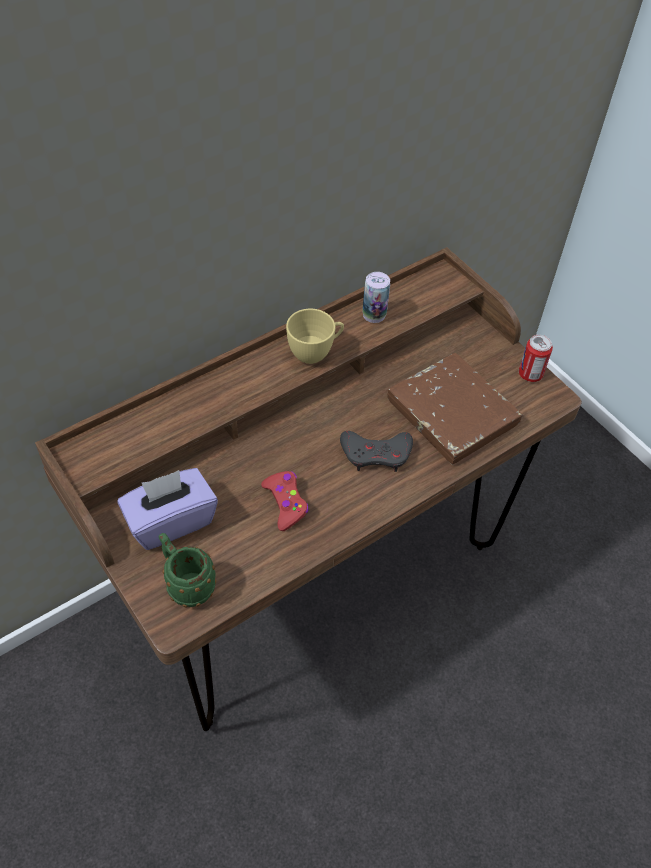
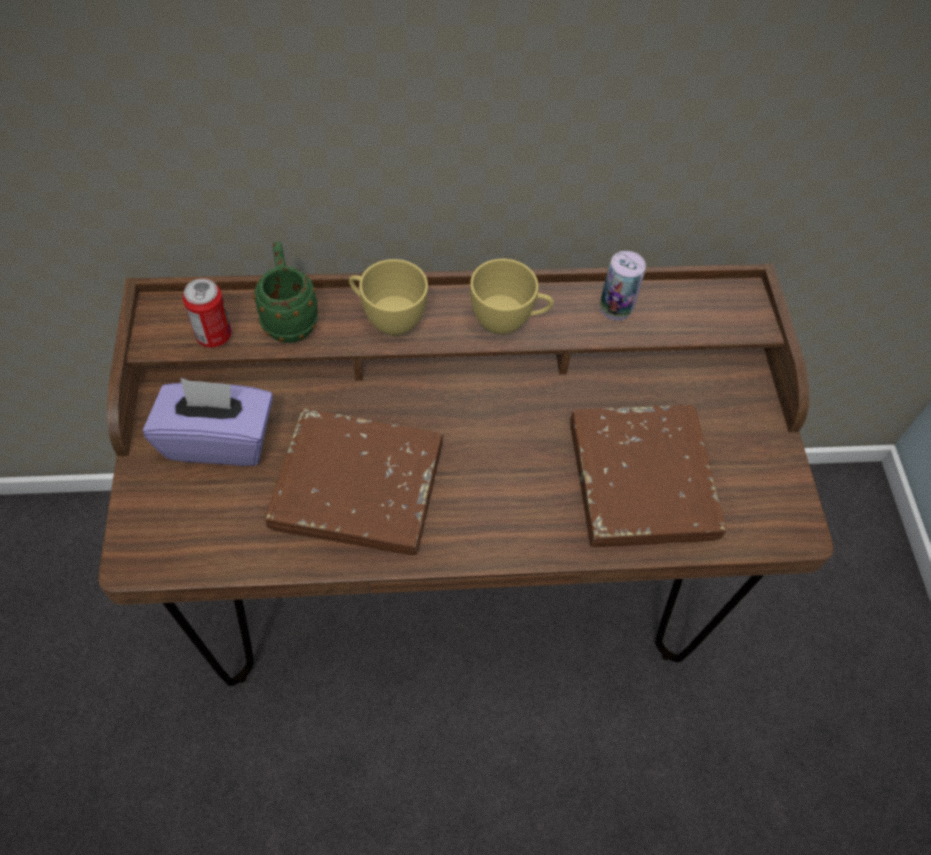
camera: 30 degrees right, 5 degrees up
green mug [159,533,216,607] -> green mug moved to [253,242,318,343]
red game controller [261,471,309,531] -> brown book [265,408,443,555]
grey game controller [340,431,413,472] -> none
can [519,335,553,382] -> can moved to [183,279,232,348]
none -> yellow cup [349,259,428,335]

